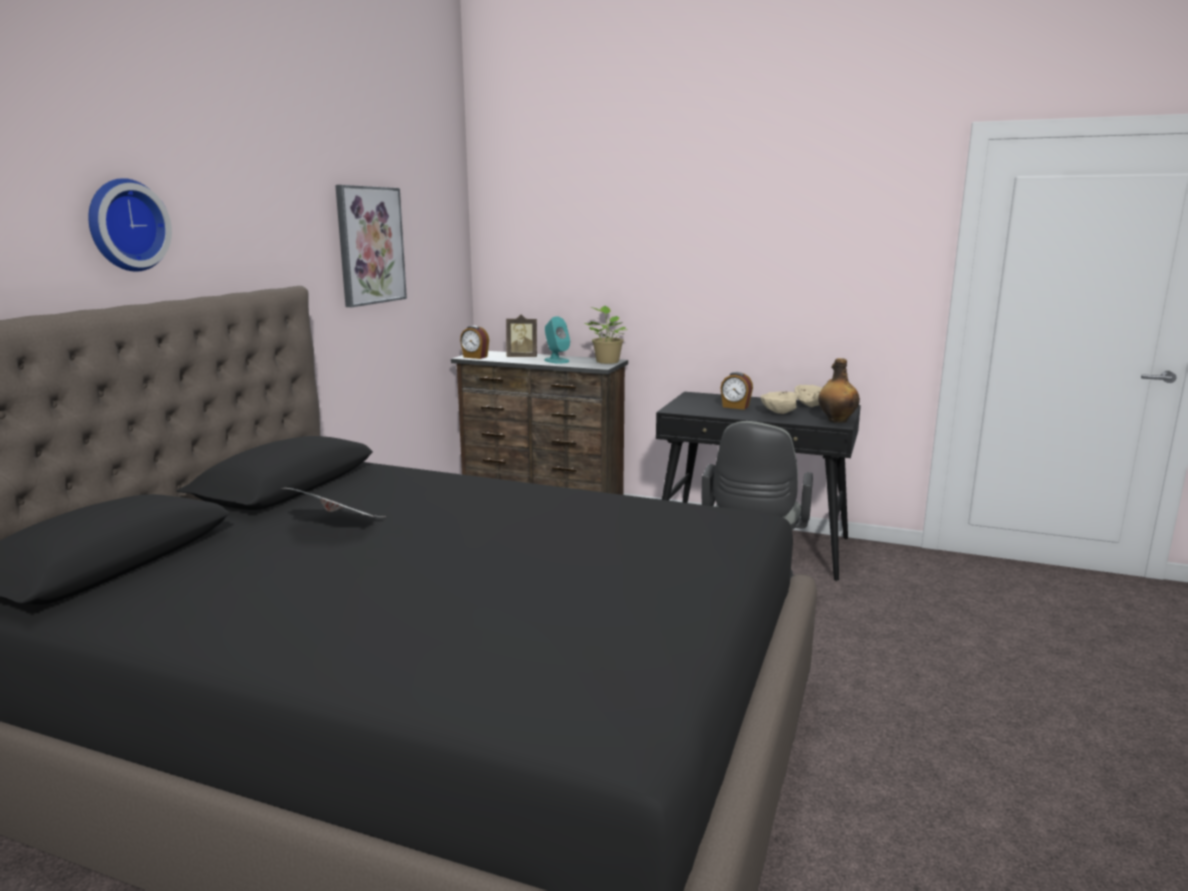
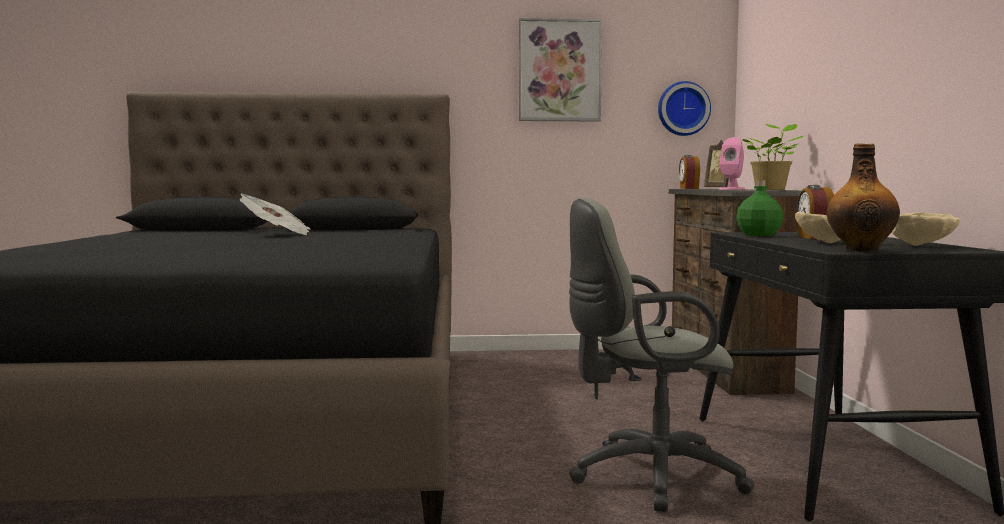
camera: 65 degrees right, 10 degrees down
wall clock [88,178,172,272] -> wall clock moved to [658,81,711,136]
turquoise speaker [544,316,570,364] -> pink speaker [719,137,745,190]
none -> green bottle [736,180,783,236]

